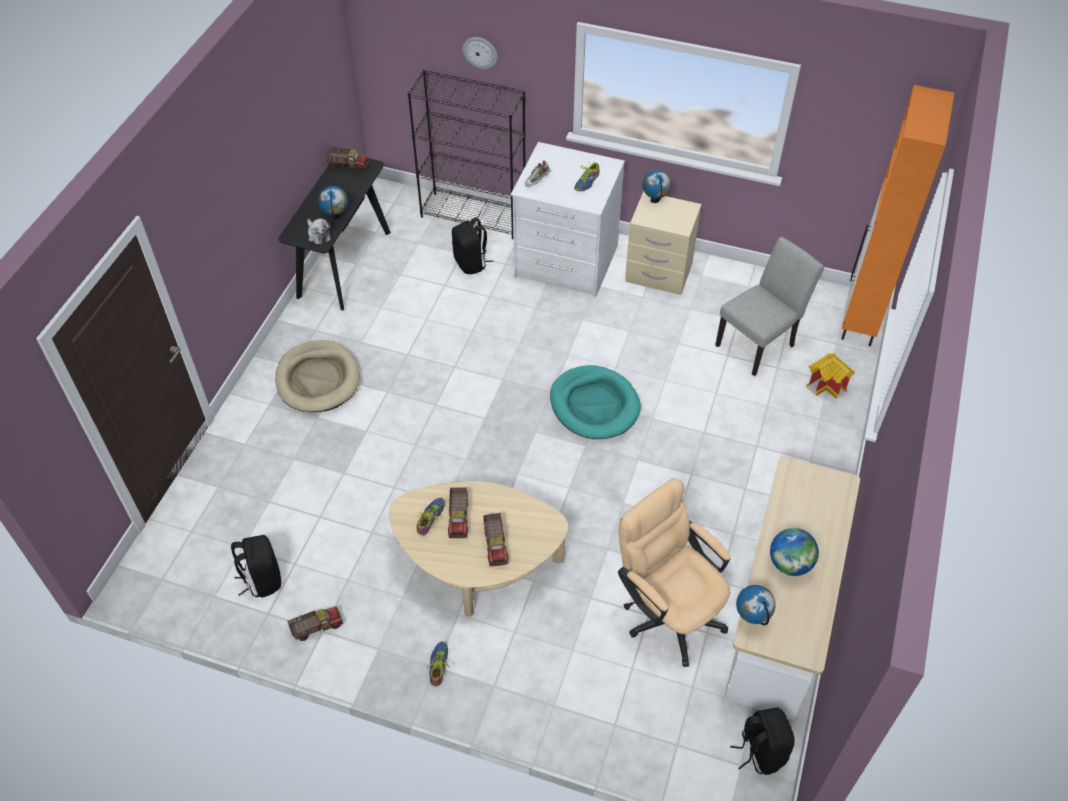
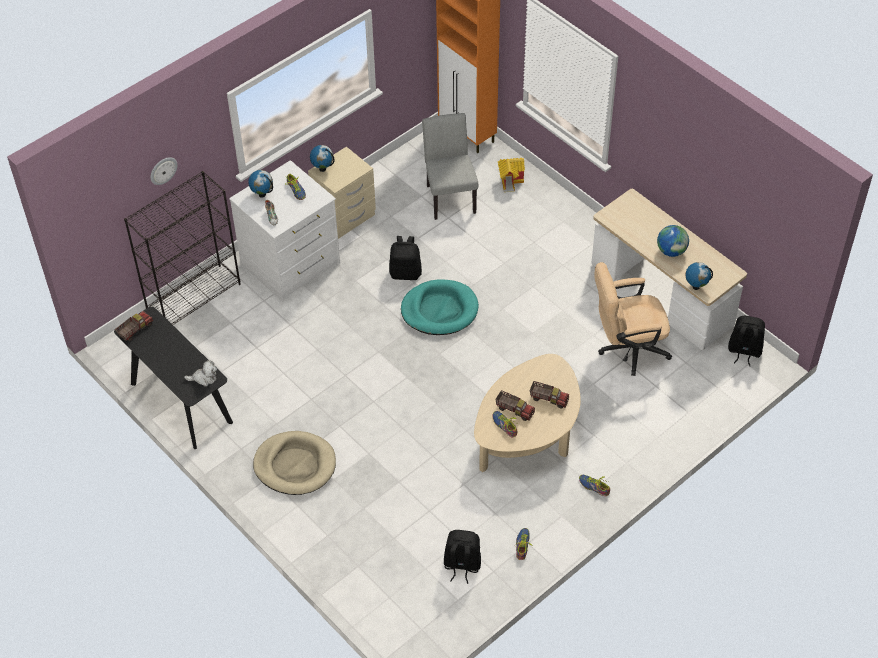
camera: 60 degrees left, 0 degrees up
toy truck [287,606,343,641] -> shoe [515,528,532,560]
globe [319,186,348,220] -> globe moved to [248,170,273,198]
black backpack [452,217,493,274] -> black backpack moved to [389,236,422,280]

